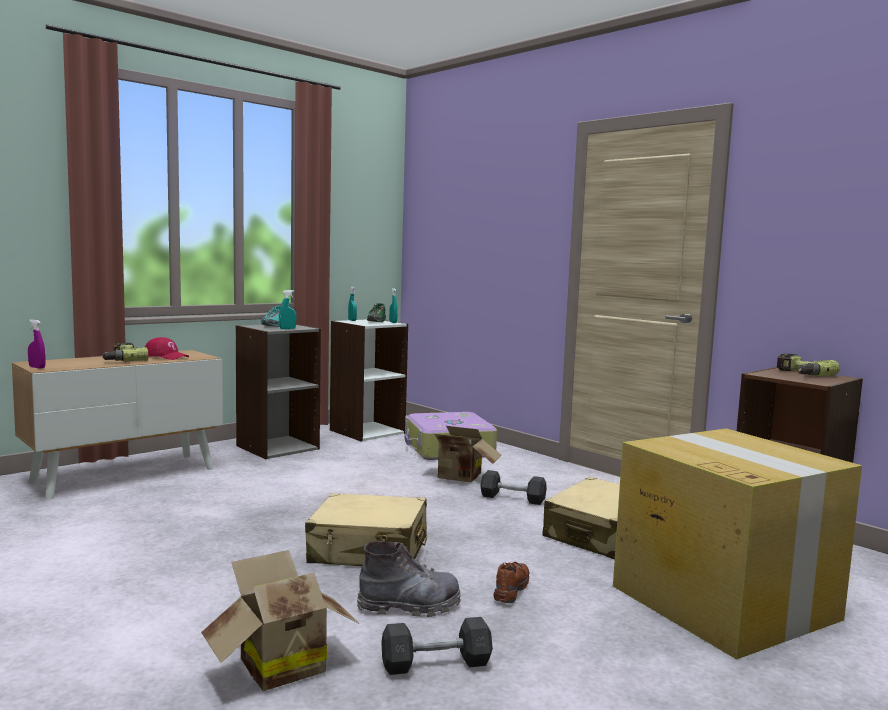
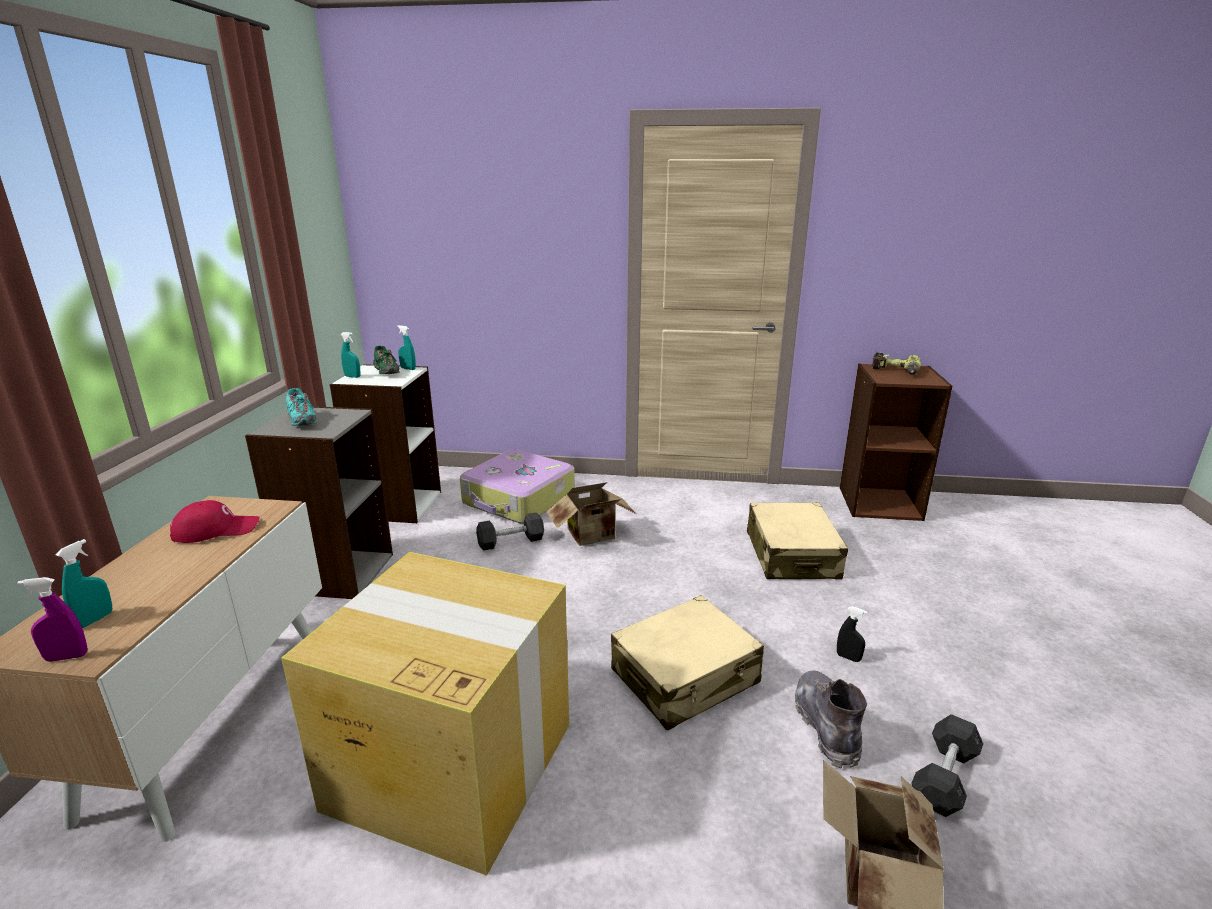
camera: 40 degrees left, 15 degrees up
power drill [102,343,148,361] -> none
turquoise spray bottle [279,290,296,329] -> turquoise spray bottle moved to [56,539,112,628]
grey boot [357,541,461,617] -> grey boot turned 45 degrees counterclockwise [795,670,867,768]
grey dumbbell [480,470,547,505] -> grey dumbbell moved to [476,512,544,551]
brown shoe [493,562,529,603] -> black spray bottle [837,606,868,662]
cardboard box [613,429,862,660] -> cardboard box moved to [281,552,569,876]

